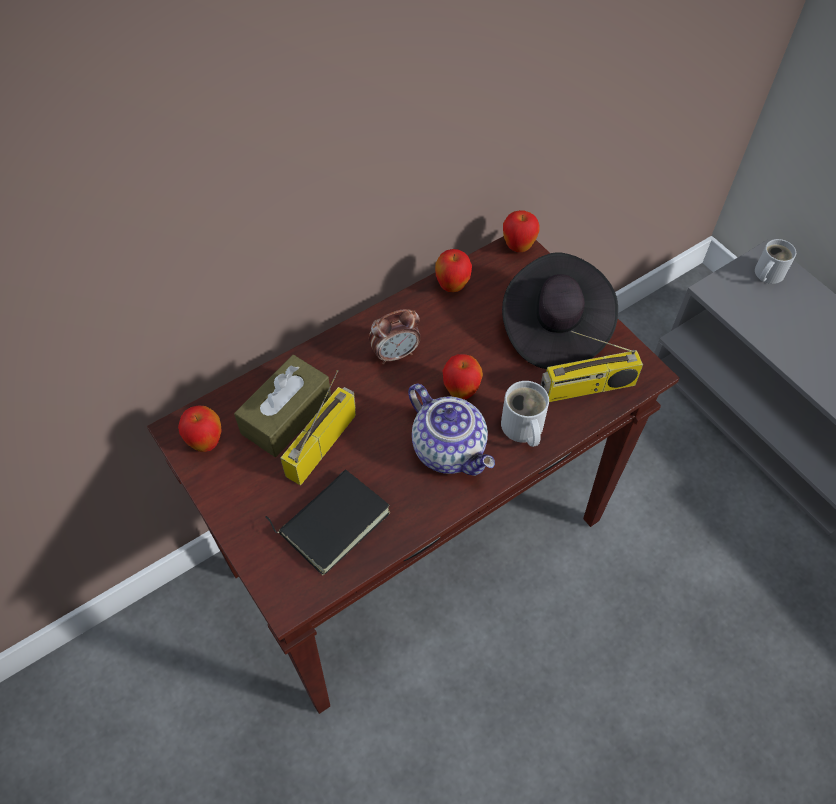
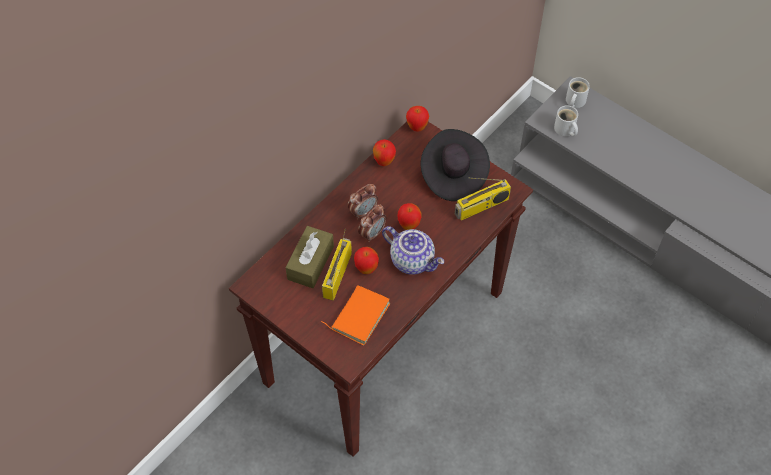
camera: 15 degrees left, 0 degrees up
apple [178,405,222,452] -> apple moved to [354,247,379,274]
black book [265,470,390,575] -> orange book [321,285,390,345]
white mug [501,381,549,447] -> white mug moved to [554,105,578,136]
none -> alarm clock [358,204,386,243]

